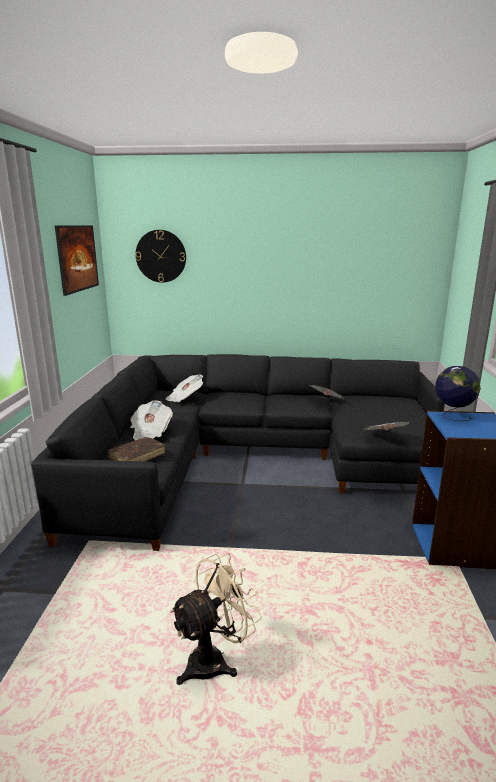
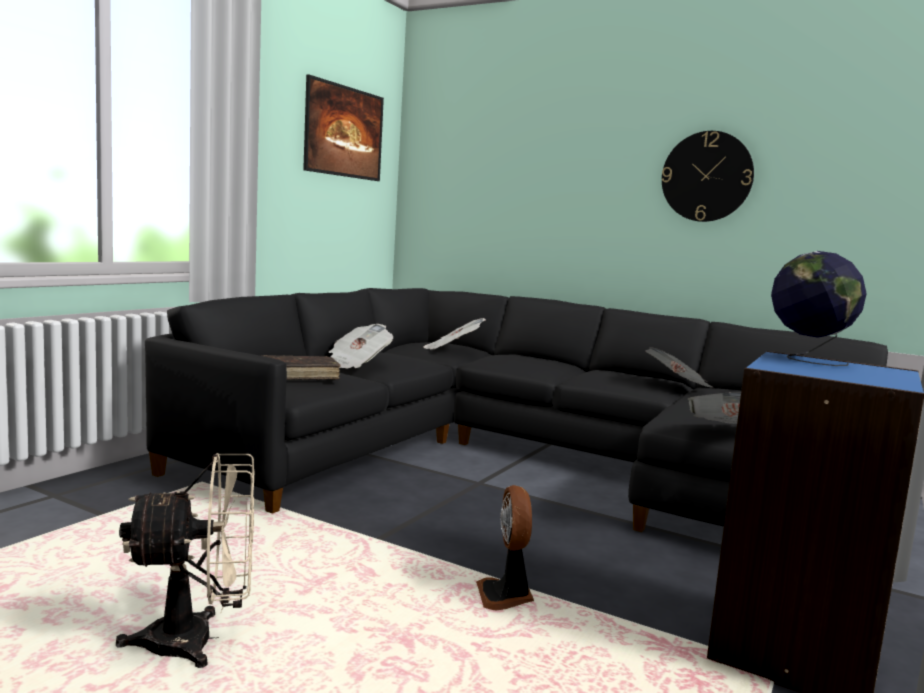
camera: 25 degrees right, 10 degrees down
wall clock [135,230,186,283] -> wall clock moved to [662,131,754,222]
none -> fan [476,485,534,610]

